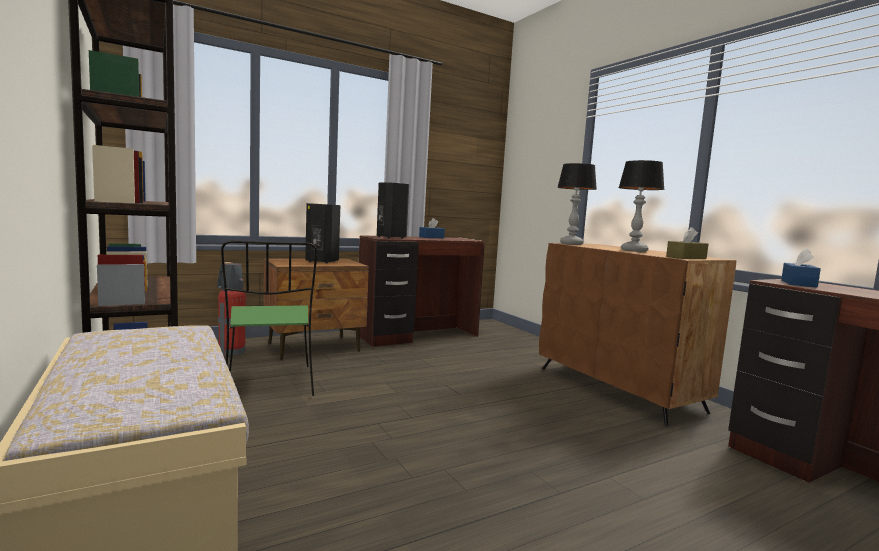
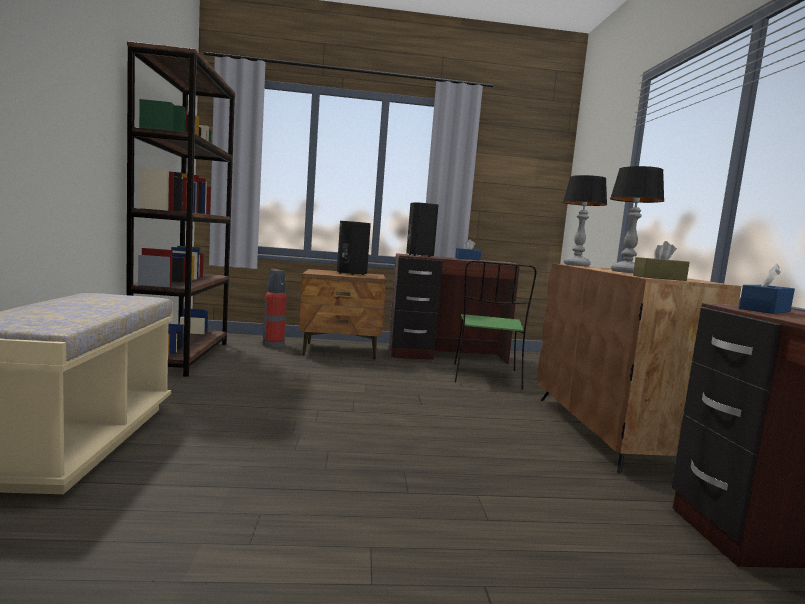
camera: 25 degrees right, 0 degrees up
green chair [221,240,317,396] -> green chair moved to [454,260,536,390]

